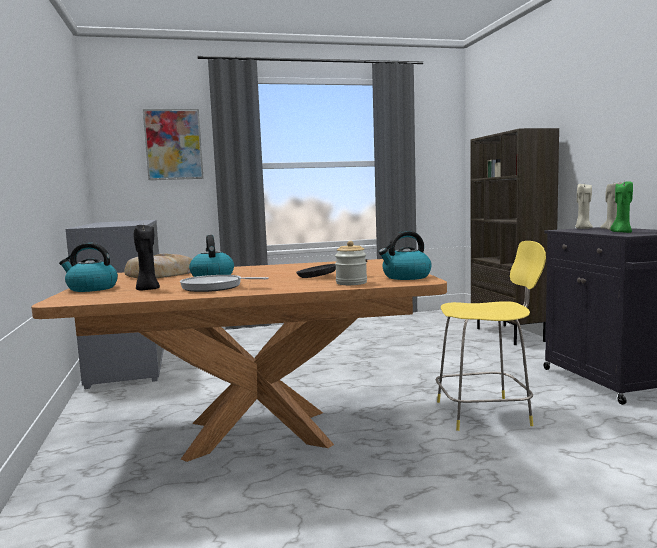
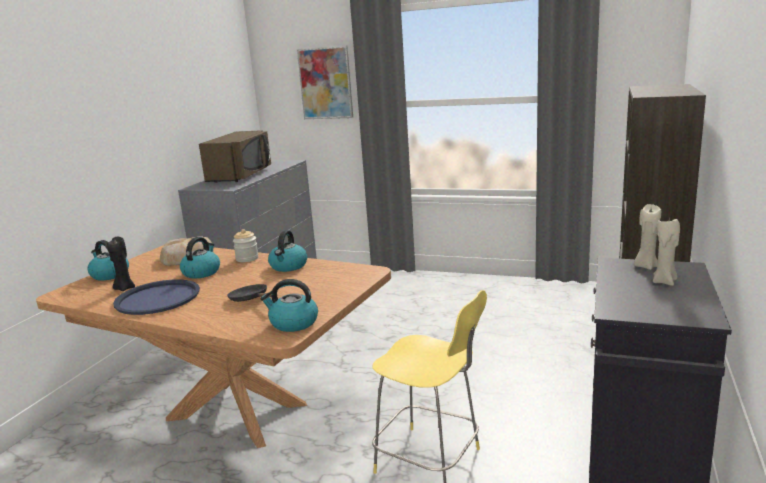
camera: 35 degrees right, 10 degrees up
frying pan [180,275,269,292] -> blue tray [113,279,200,315]
jar [335,241,367,285] -> jar moved to [233,229,258,262]
green candle [610,181,633,233] -> none
none -> brown microwave [199,130,271,183]
none -> kettle [268,230,307,272]

